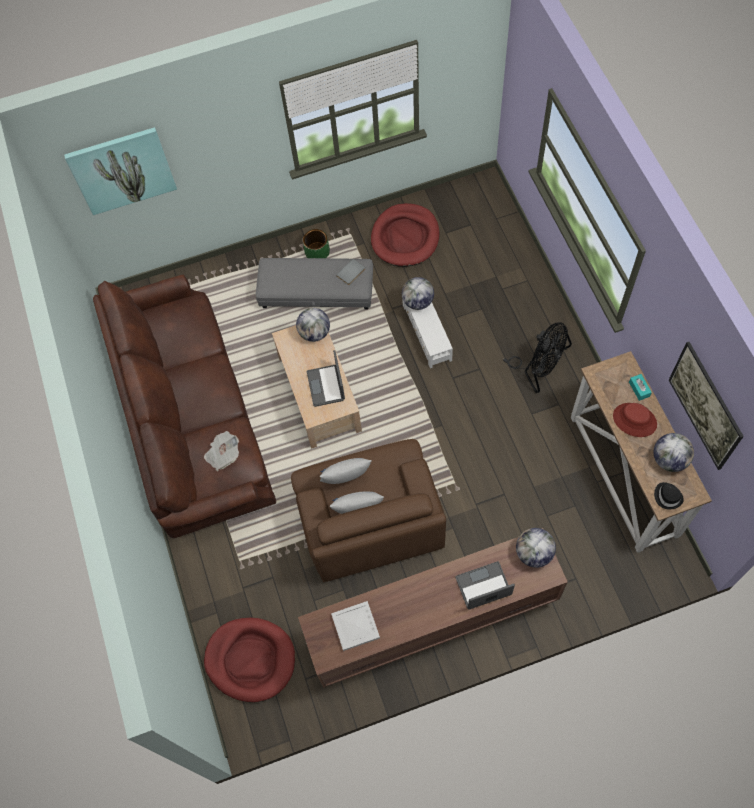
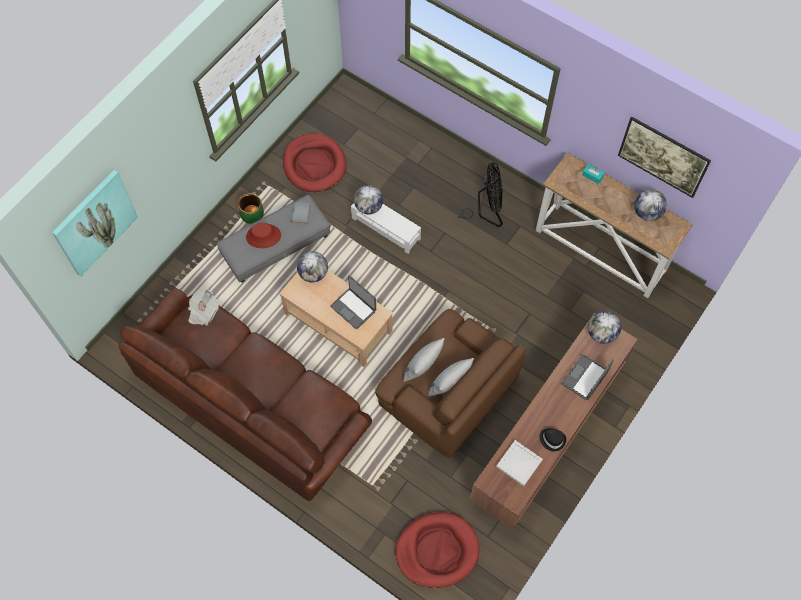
camera: 40 degrees left, 0 degrees up
newspaper [204,431,239,471] -> newspaper moved to [188,290,219,326]
red hat [613,403,657,437] -> red hat moved to [246,223,281,248]
black hat [654,482,684,509] -> black hat moved to [539,428,566,452]

